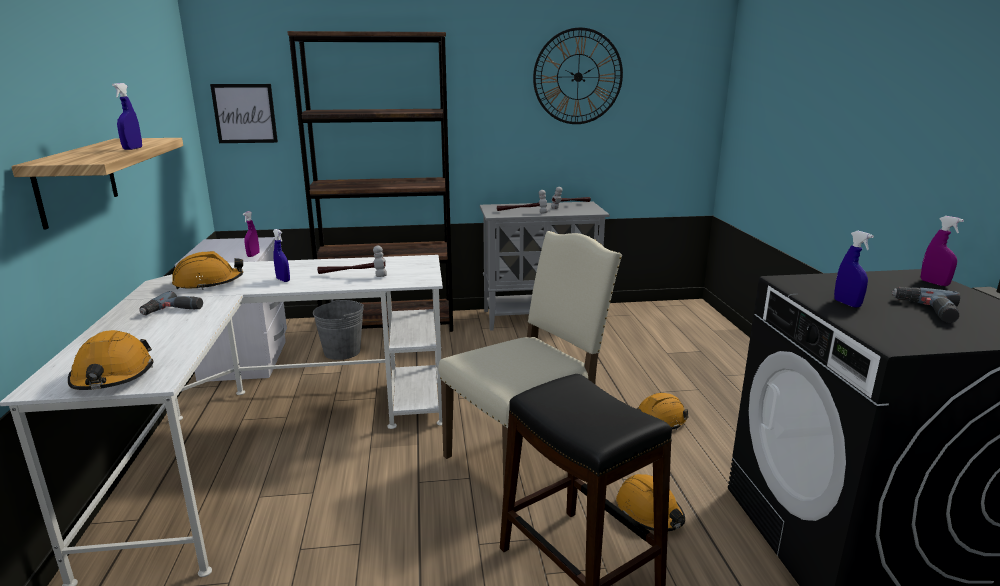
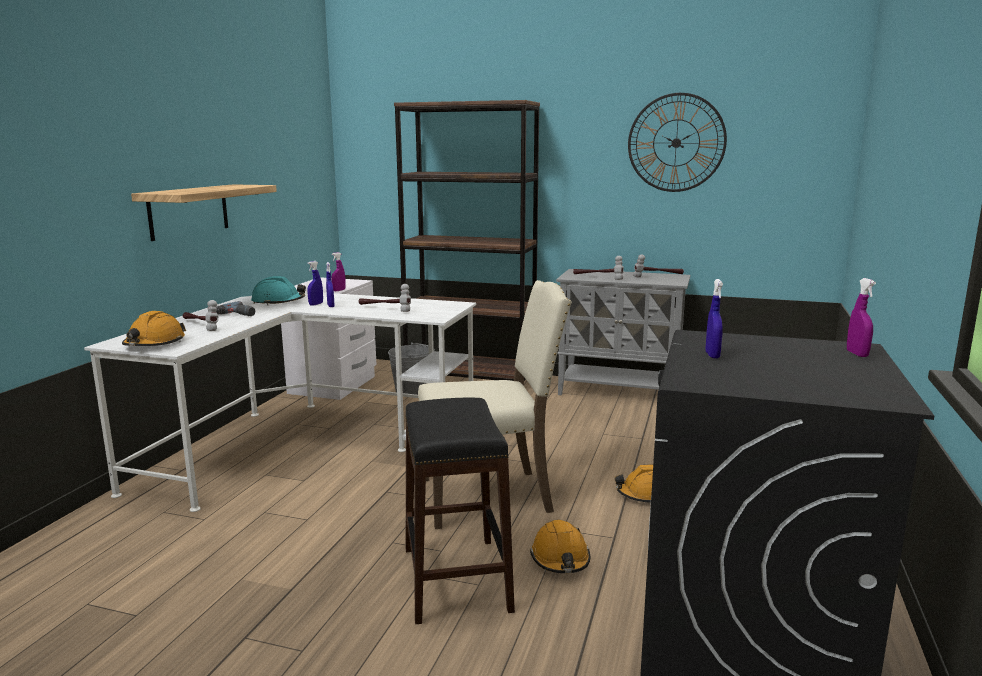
camera: 25 degrees right, 5 degrees down
blue spray bottle [112,83,142,150] -> blue spray bottle moved to [307,261,323,306]
orange hard hat [172,251,243,290] -> turquoise hard hat [251,276,306,305]
picture [210,84,278,143] -> none
power drill [891,287,960,323] -> none
none -> hammer [183,300,218,331]

